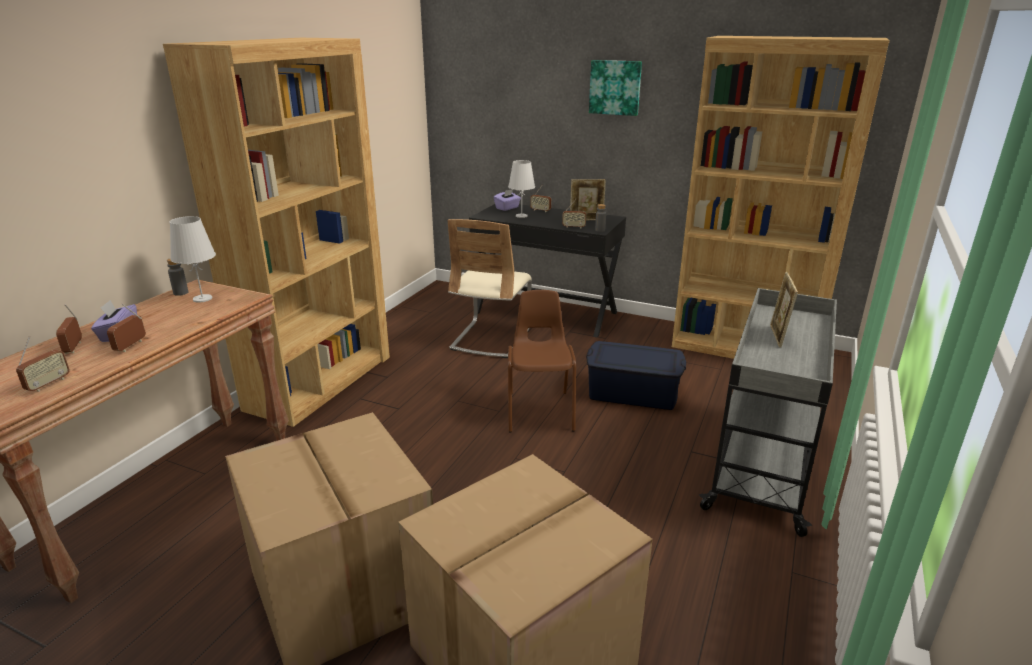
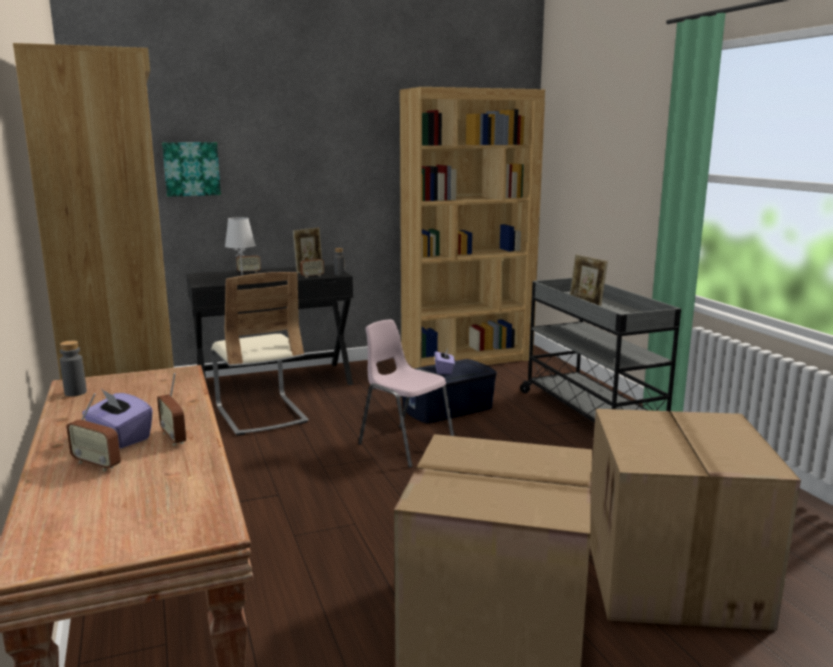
camera: 45 degrees left, 10 degrees down
radio [16,336,70,392] -> none
white table lamp [170,216,216,303] -> none
purple tissue box [494,189,521,211] -> purple tissue box moved to [434,348,455,374]
brown chair [508,290,576,432] -> pink chair [358,320,454,468]
picture [589,60,642,116] -> picture moved to [162,142,221,197]

